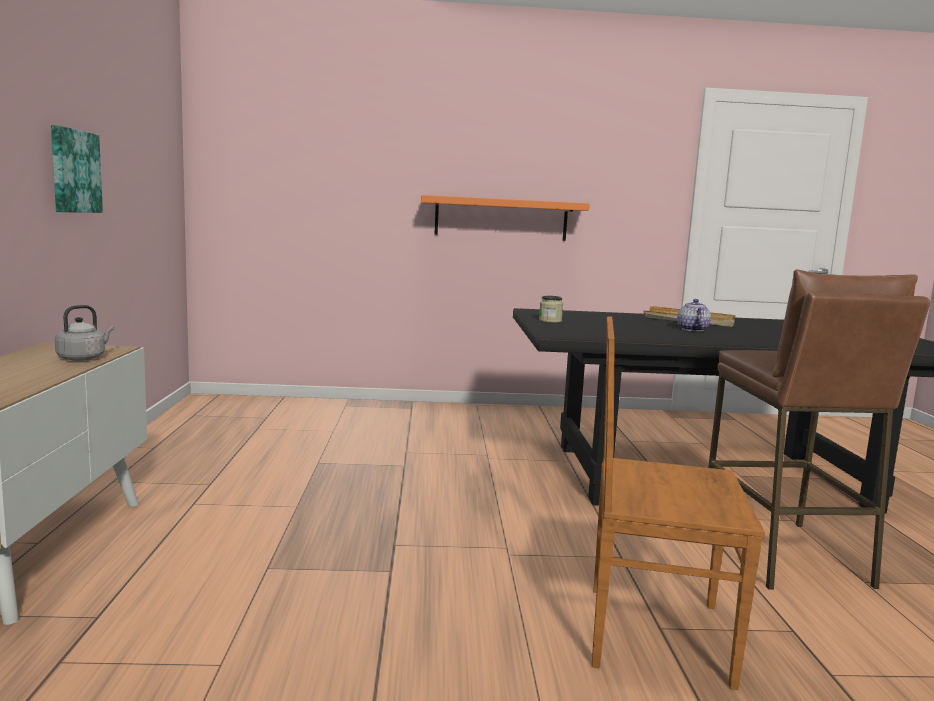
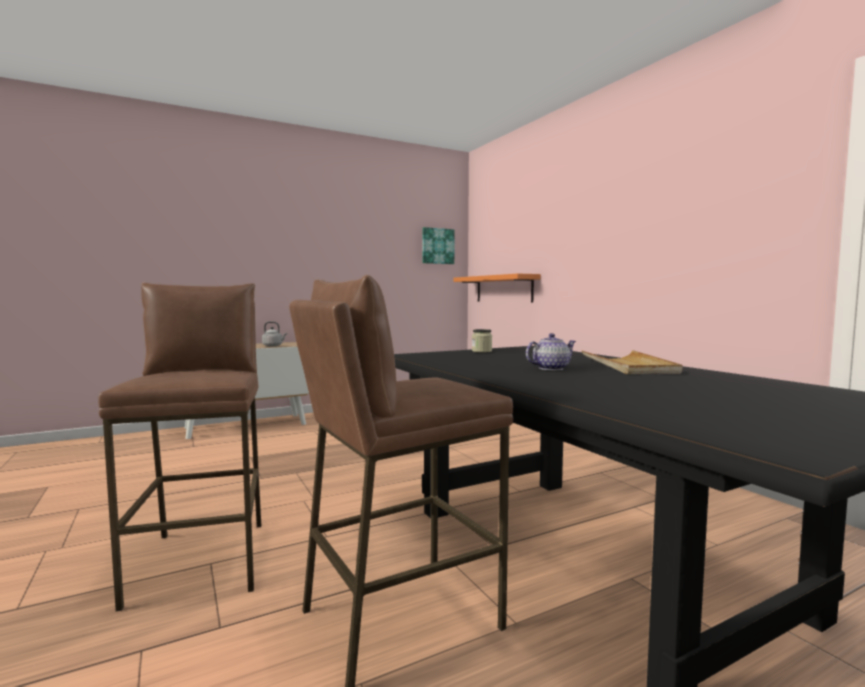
camera: 65 degrees right, 5 degrees down
picture [51,125,103,213] -> picture moved to [422,227,454,264]
orange shelf [421,195,590,241] -> orange shelf moved to [454,274,541,302]
brown chair [592,316,765,690] -> brown stool [98,283,261,611]

